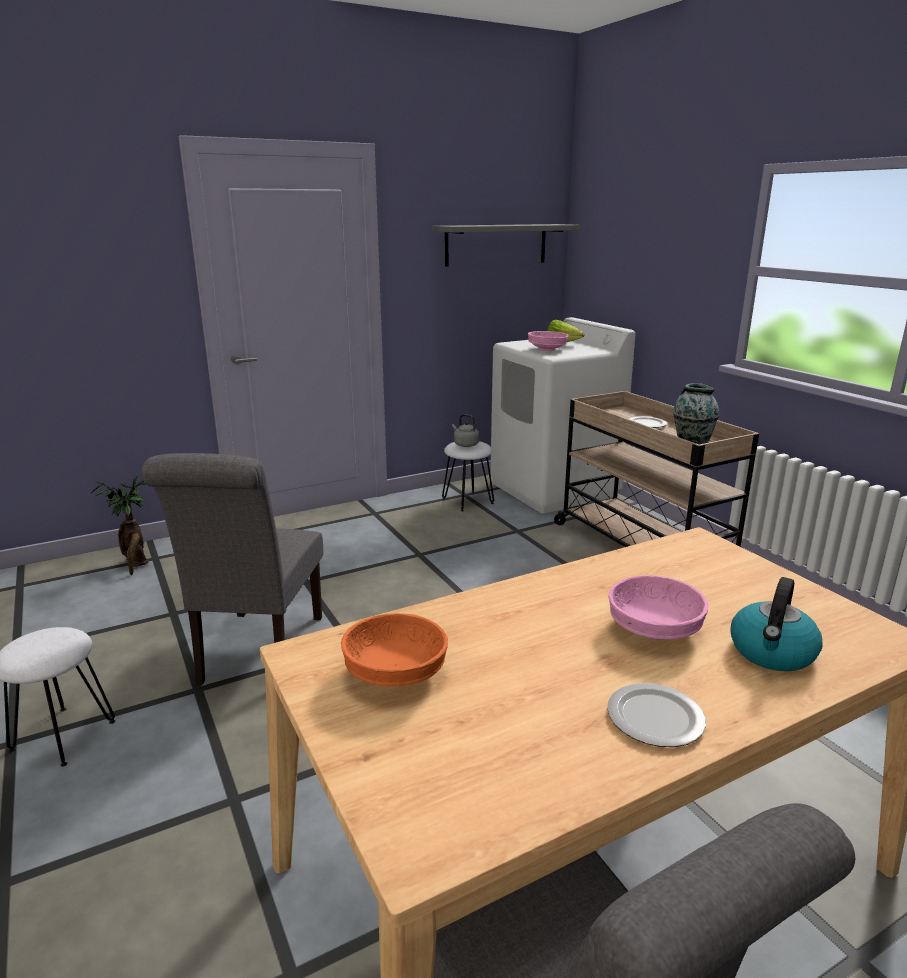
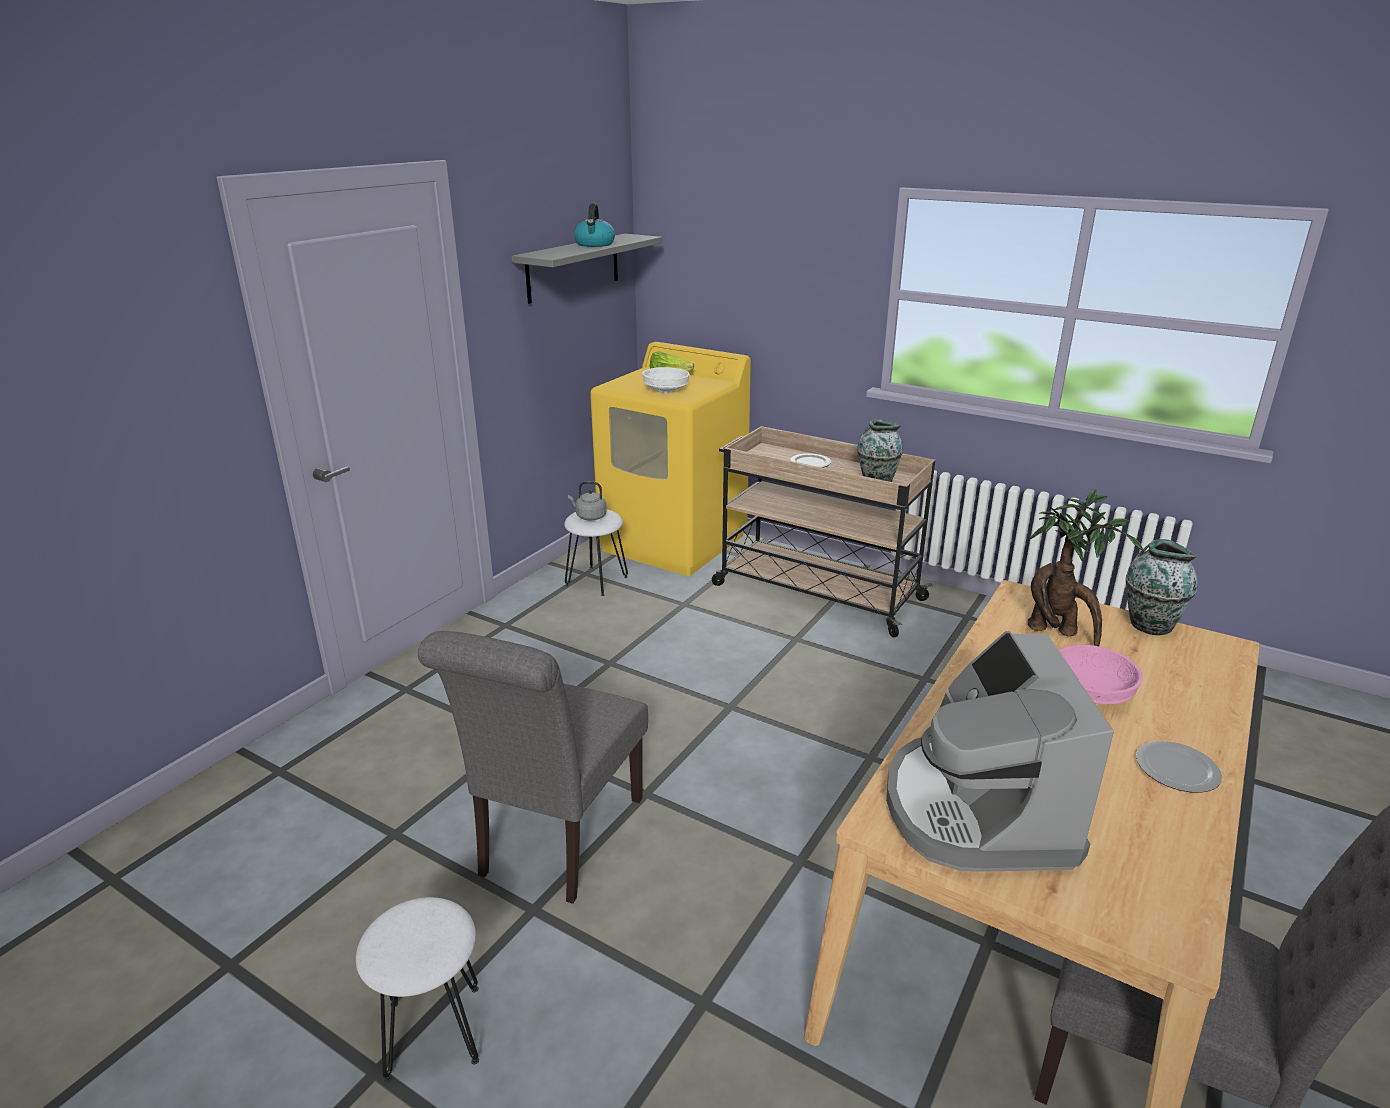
camera: 30 degrees left, 5 degrees up
potted plant [91,476,153,575] -> potted plant moved to [1028,488,1143,646]
grey chair [141,453,323,685] -> grey chair turned 45 degrees clockwise [418,631,648,904]
orange bowl [341,613,448,687] -> coffee machine [886,631,1114,872]
white washing machine [490,317,635,514] -> yellow washing machine [590,342,751,576]
pink bowl [528,331,569,351] -> white bowl [642,367,690,393]
kettle [730,577,823,671] -> kettle moved to [574,203,615,247]
none -> vase [1126,539,1198,635]

